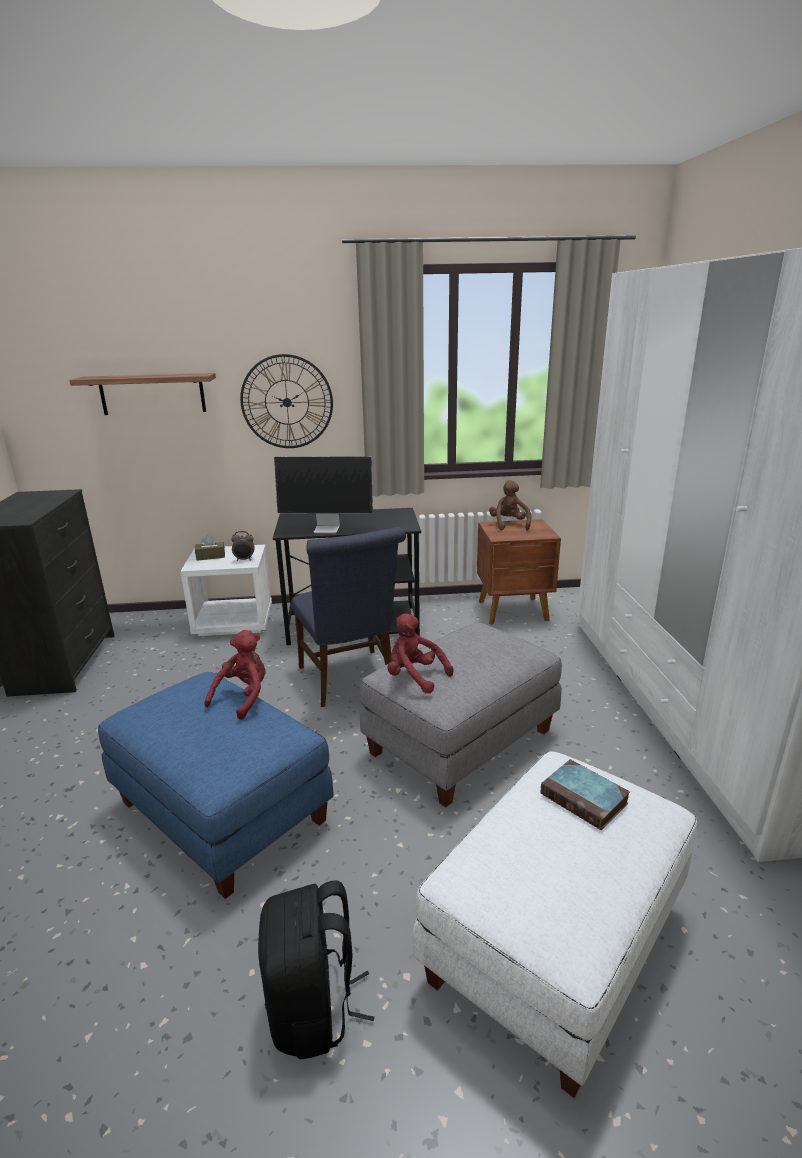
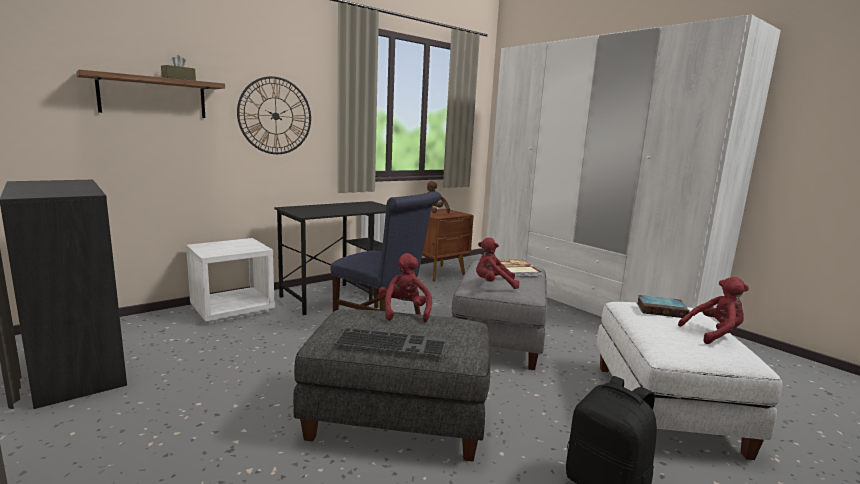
camera: 35 degrees left, 10 degrees down
blue ottoman [98,672,333,899] -> grey ottoman [293,309,490,462]
brown tissue box [195,535,225,561] -> brown tissue box moved to [161,55,196,81]
alarm clock [231,531,255,561] -> none
monitor [274,456,373,533] -> none
none -> keyboard [334,327,447,356]
none -> book [499,259,543,277]
none -> red plush toy [678,277,749,344]

